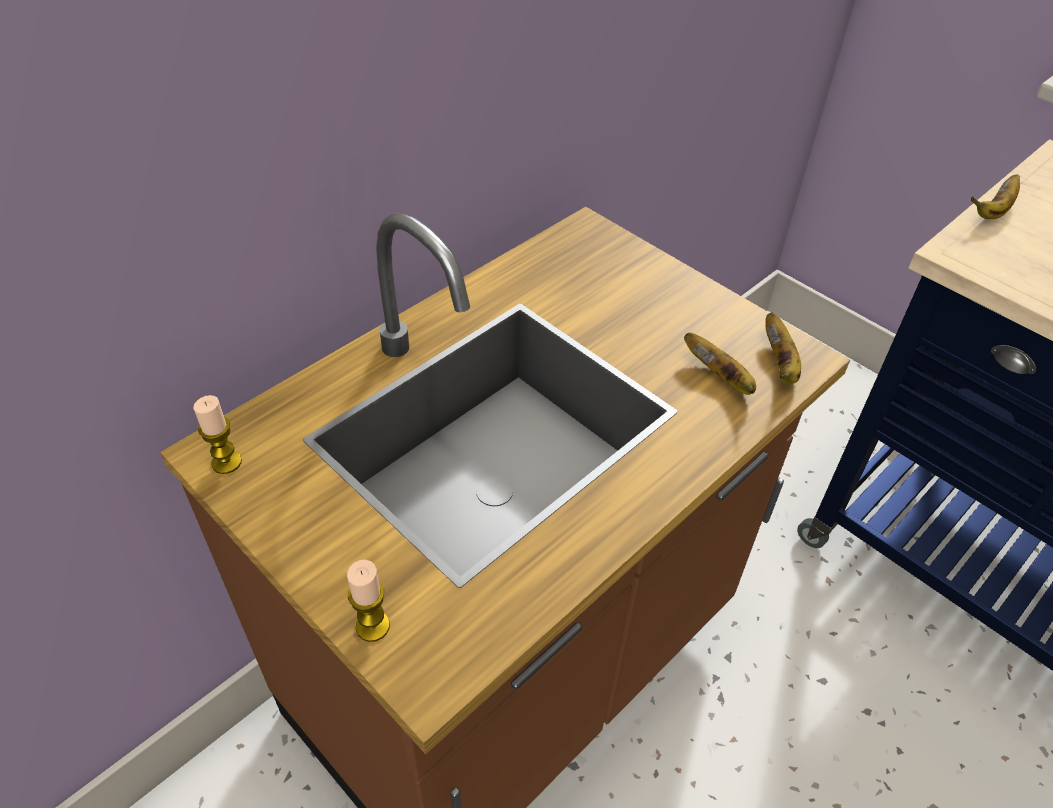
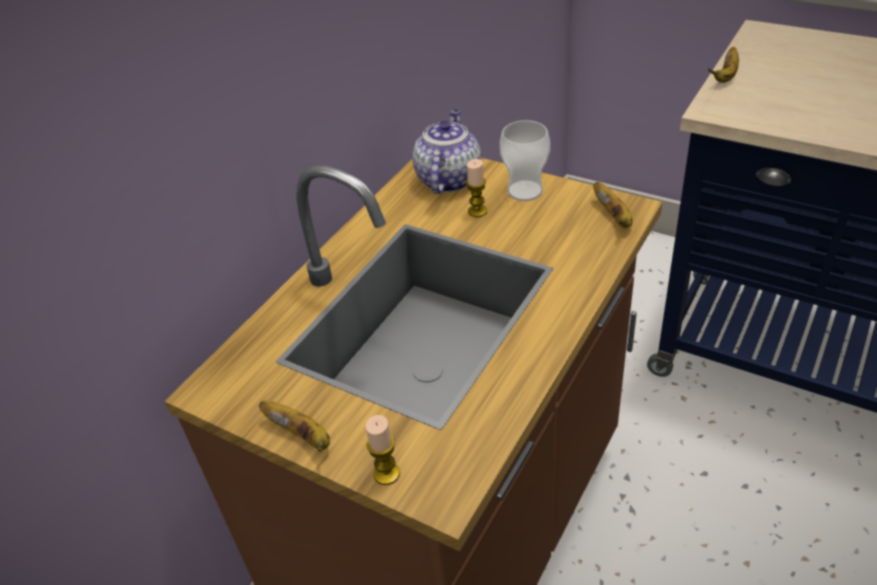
camera: 10 degrees left, 5 degrees down
candle [193,395,242,474] -> candle moved to [466,159,487,217]
banana [684,333,756,395] -> banana moved to [259,401,330,452]
none -> teapot [412,109,481,194]
none -> cup [500,120,550,201]

